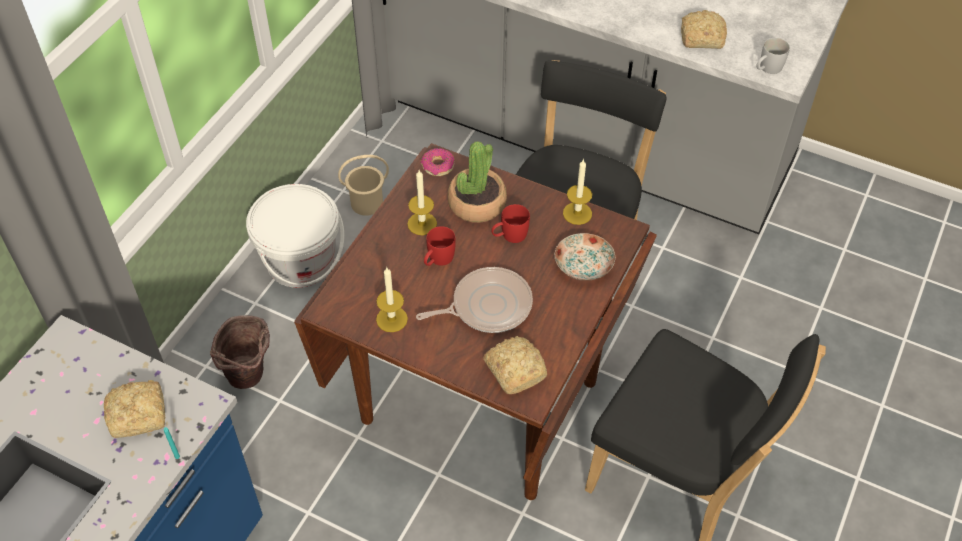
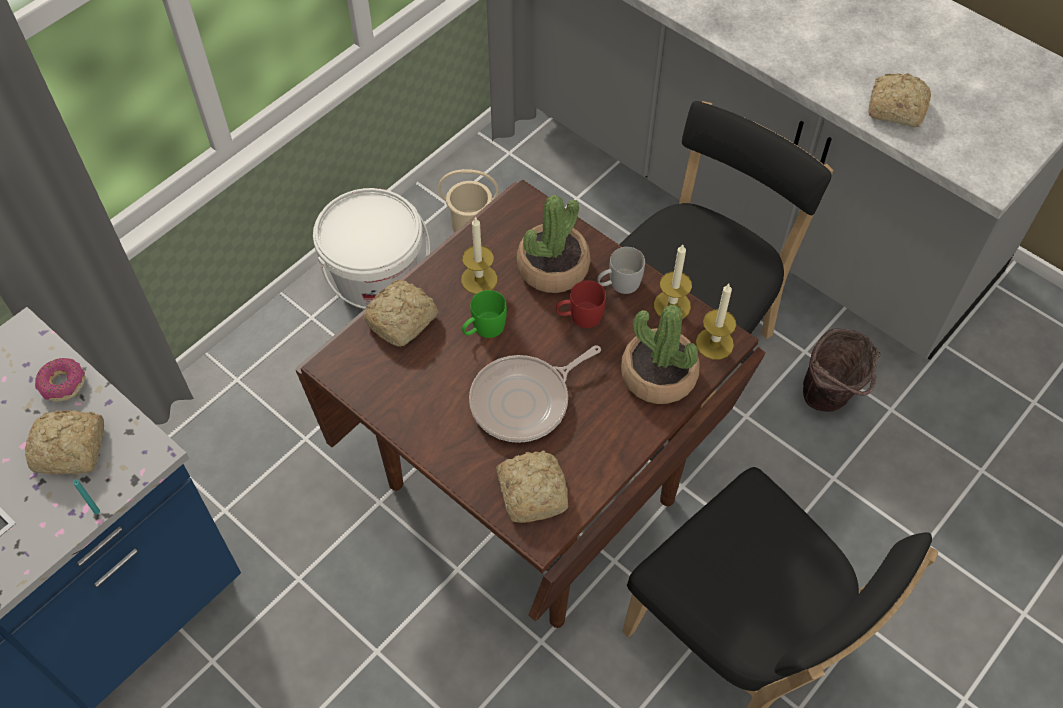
camera: 15 degrees right, 5 degrees up
brown bucket [210,315,270,389] -> brown bucket moved to [803,328,881,412]
candle [376,268,408,332] -> candle moved to [696,284,736,360]
frying pan [416,267,533,333] -> frying pan turned 150 degrees clockwise [469,345,601,443]
donut [420,148,454,176] -> donut moved to [35,358,85,402]
red mug [424,226,456,266] -> green mug [462,290,507,338]
plate [555,233,615,281] -> potted plant [621,304,700,404]
white mug [756,38,790,74] -> white mug moved to [597,247,645,294]
none -> bread [363,280,438,347]

